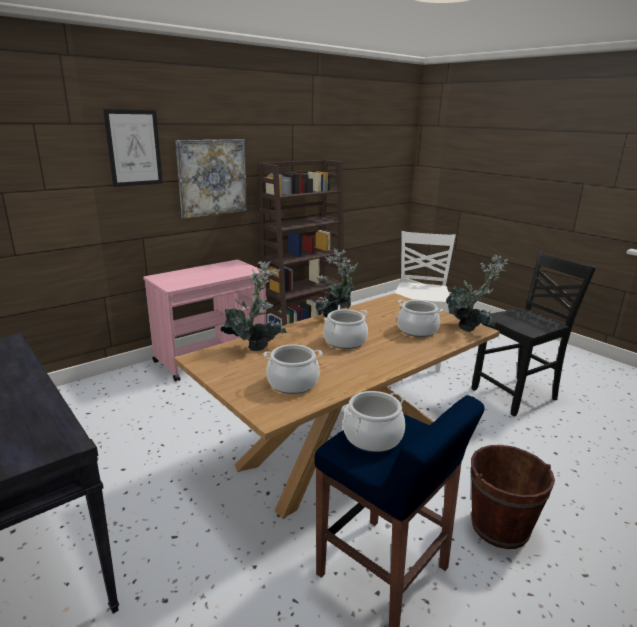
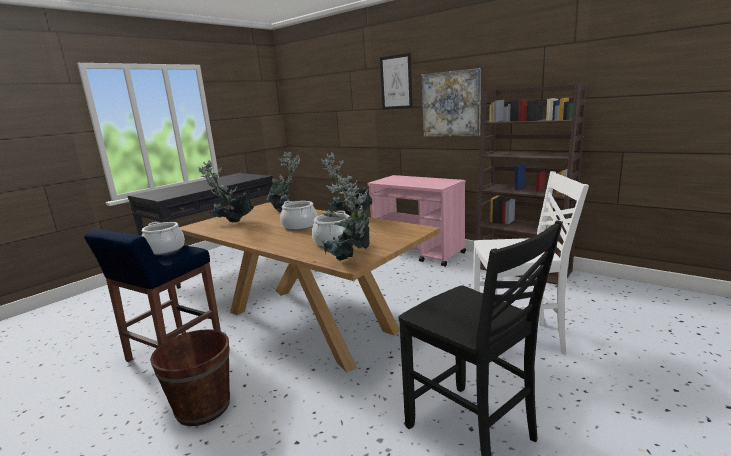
camera: 80 degrees right, 5 degrees down
cooking pot [263,345,322,394] -> potted plant [198,160,254,223]

